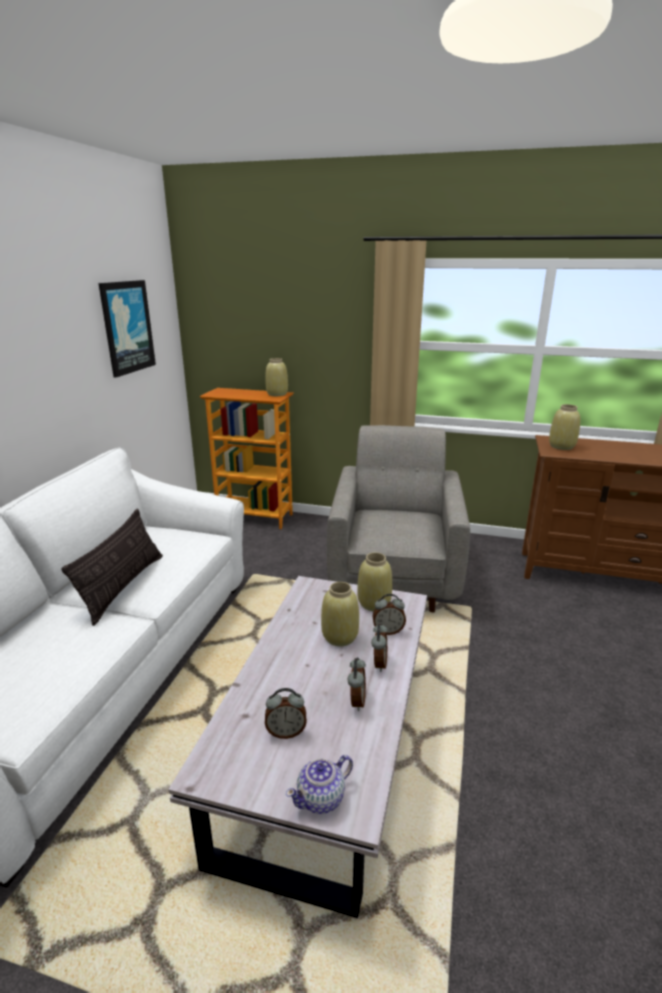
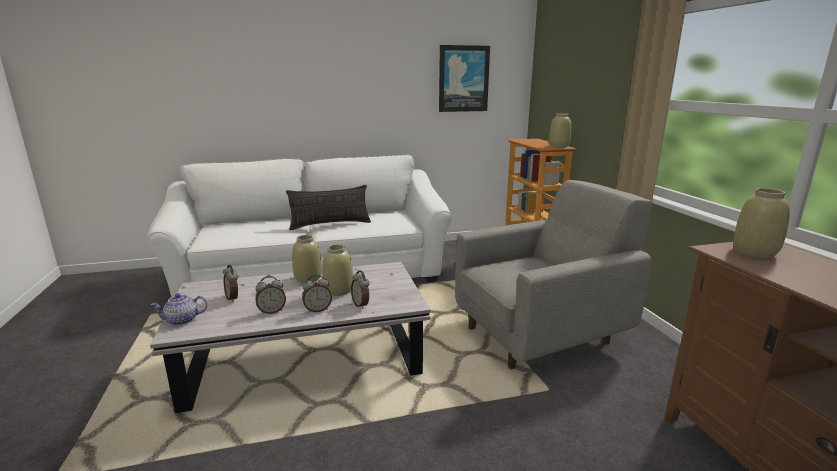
camera: 60 degrees right, 5 degrees down
teapot [286,755,353,814] -> teapot turned 45 degrees counterclockwise [151,293,208,326]
beige vase [357,552,392,611] -> beige vase moved to [292,235,322,283]

